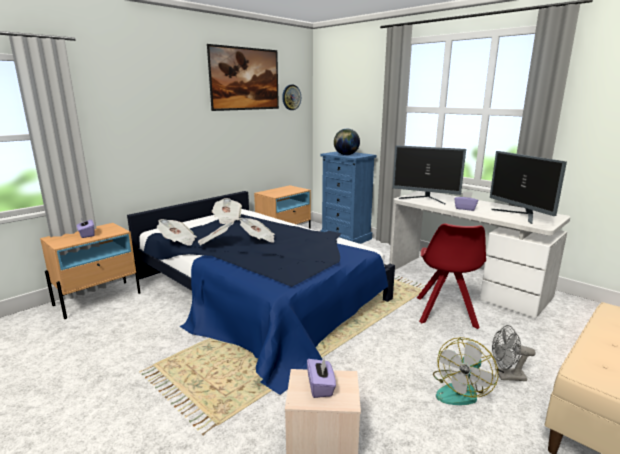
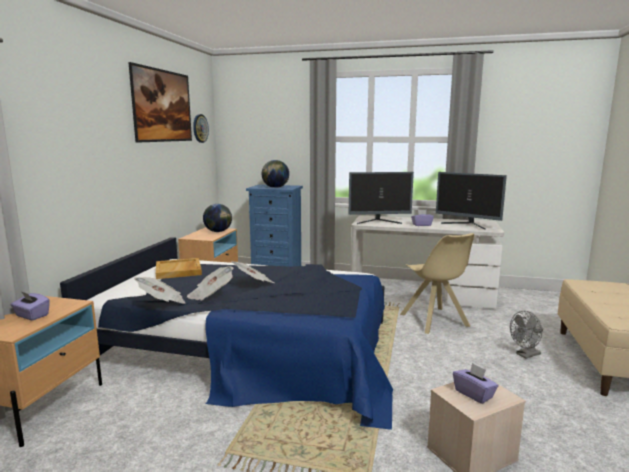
camera: 30 degrees left, 5 degrees down
newspaper [212,198,242,224] -> beige tray [156,258,202,279]
red chair [417,223,486,329] -> beige chair [400,233,474,334]
fan [433,337,498,405] -> none
none -> globe [203,204,232,232]

